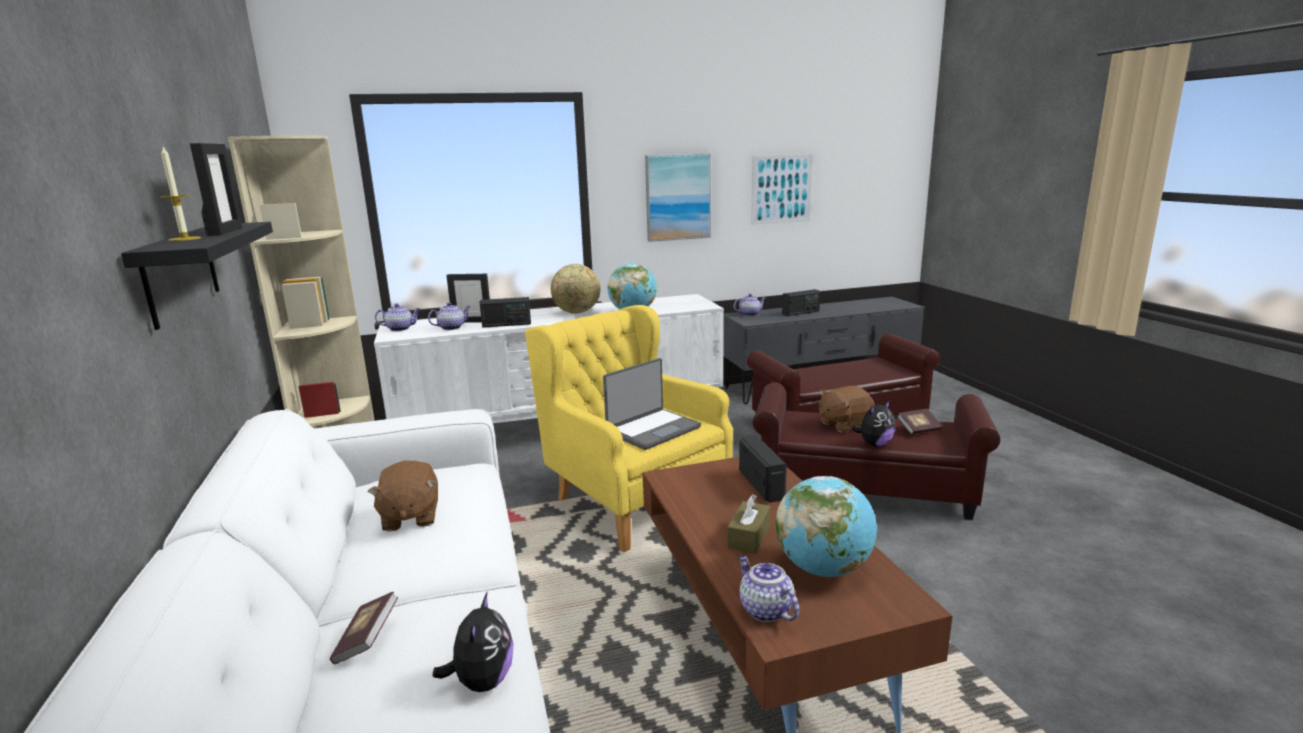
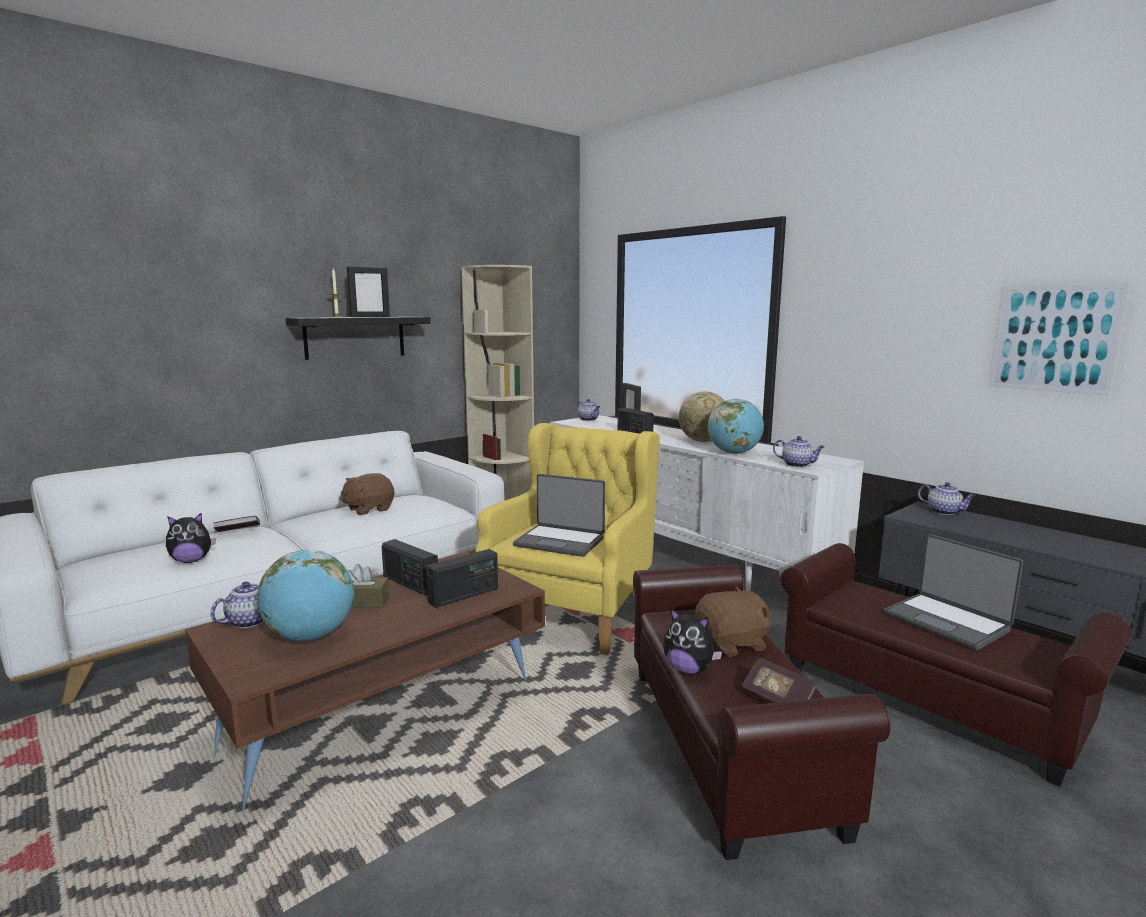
camera: 65 degrees right, 5 degrees down
teapot [428,302,471,330] -> teapot moved to [773,436,825,467]
picture [645,153,711,242] -> none
radio [782,289,820,316] -> radio moved to [382,539,438,596]
brown plush toy [819,386,875,432] -> brown plush toy turned 120 degrees clockwise [695,587,772,657]
none -> laptop [884,534,1023,651]

